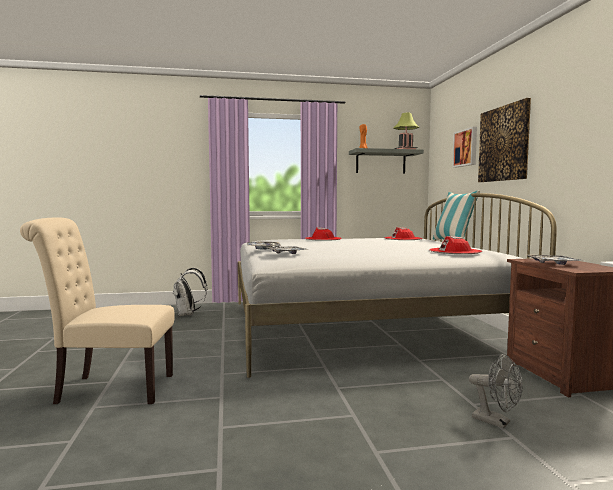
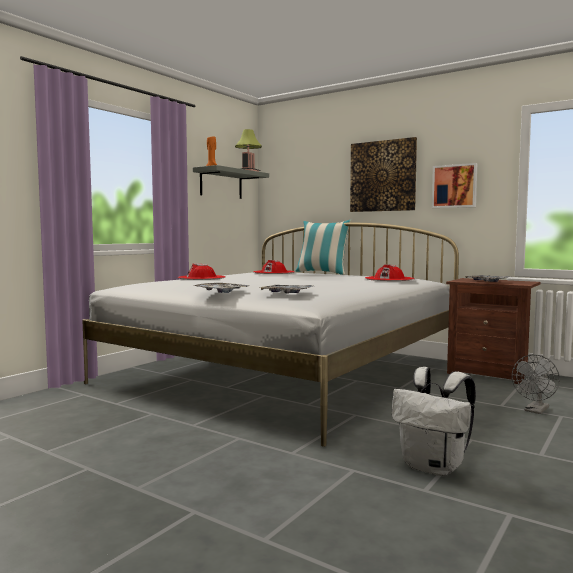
camera: 45 degrees left, 0 degrees up
beige chair [20,217,175,404] -> none
white backpack [173,268,207,316] -> white backpack moved to [392,367,476,476]
picture [452,127,477,168] -> picture moved to [432,163,477,208]
grey fan [469,354,523,428] -> grey fan turned 135 degrees clockwise [512,354,560,414]

